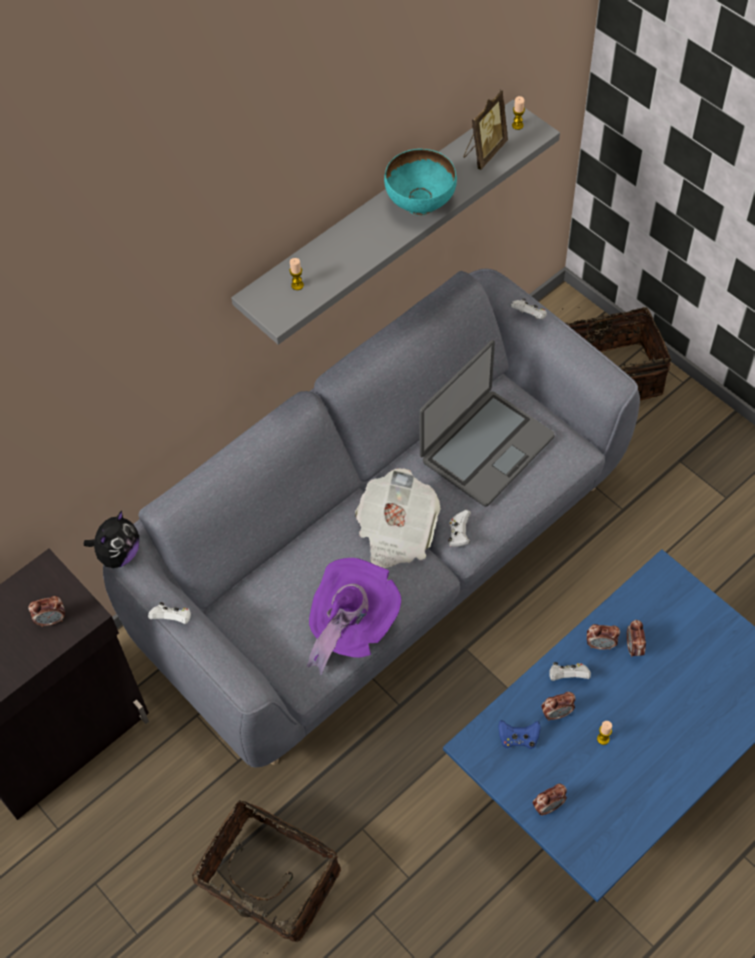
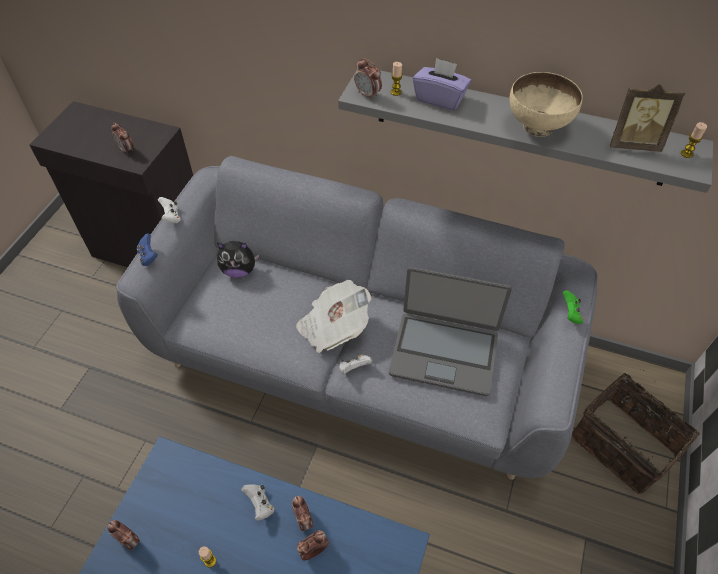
camera: 60 degrees right, 5 degrees down
plush toy [84,510,139,568] -> plush toy moved to [217,241,259,278]
basket [192,800,342,954] -> none
purple hat [306,558,401,676] -> none
turquoise bowl [384,149,457,216] -> beige bowl [509,72,583,137]
blue game controller [498,720,541,749] -> blue game controller moved to [137,233,158,266]
white game controller [511,298,547,319] -> green game controller [563,290,583,324]
alarm clock [541,692,575,721] -> alarm clock moved to [354,58,382,100]
none -> purple tissue box [413,58,471,110]

